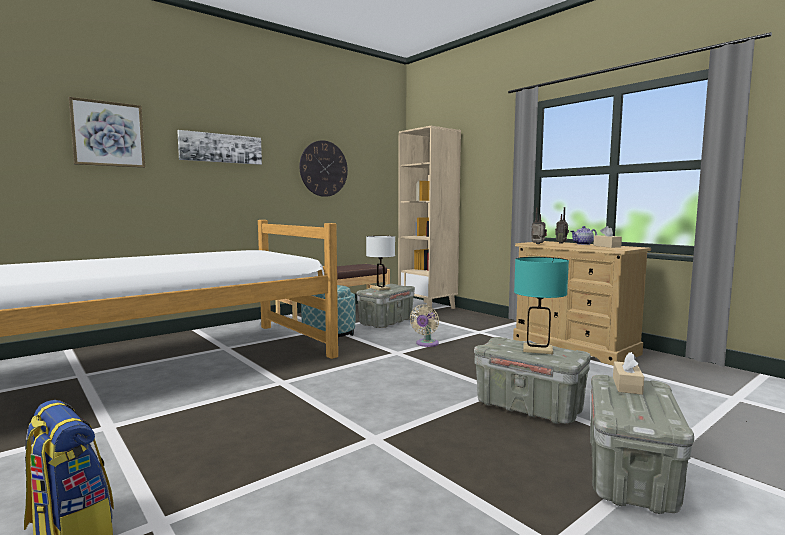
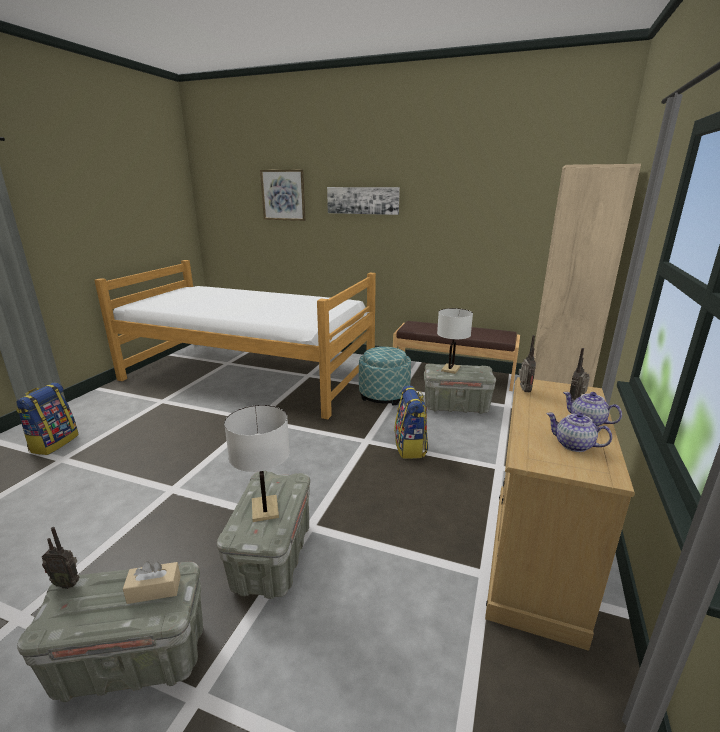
camera: 60 degrees right, 15 degrees up
wall clock [299,140,348,197] -> none
beige fan [410,305,439,347] -> backpack [394,385,428,459]
turquoise table lamp [514,257,569,354] -> white table lamp [224,405,290,522]
beige tissue box [593,226,622,248] -> teapot [546,412,612,452]
none -> radio [42,527,79,589]

